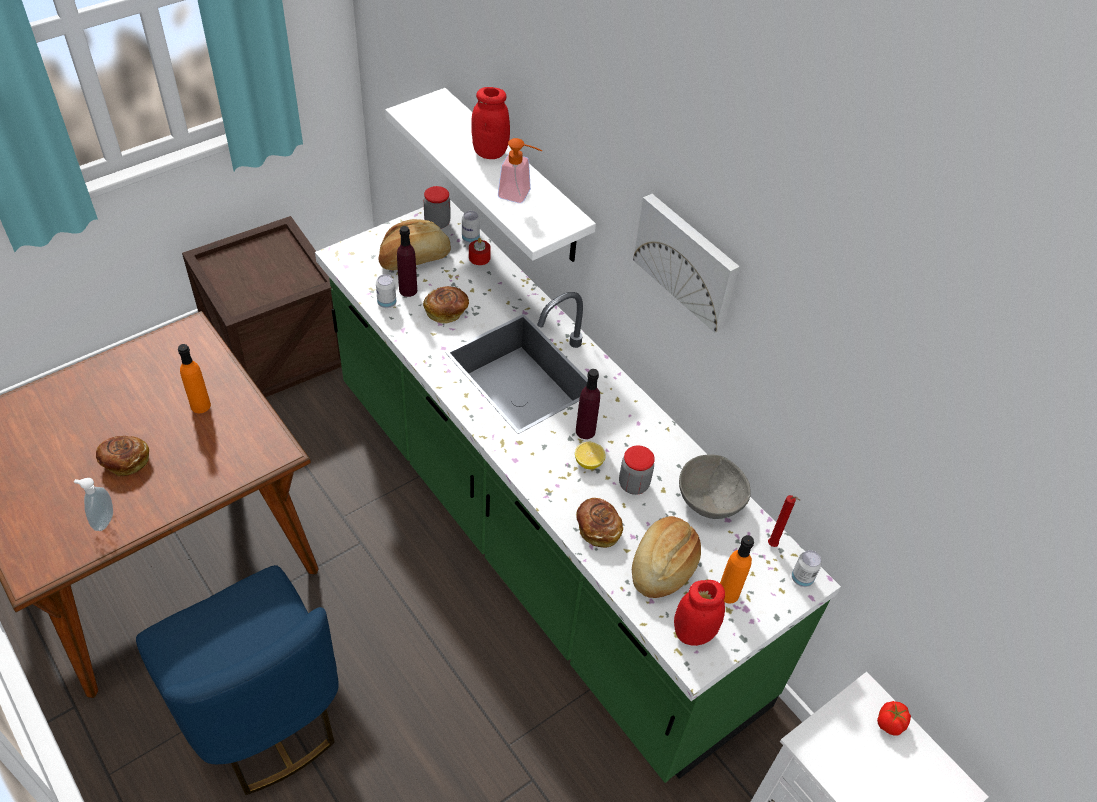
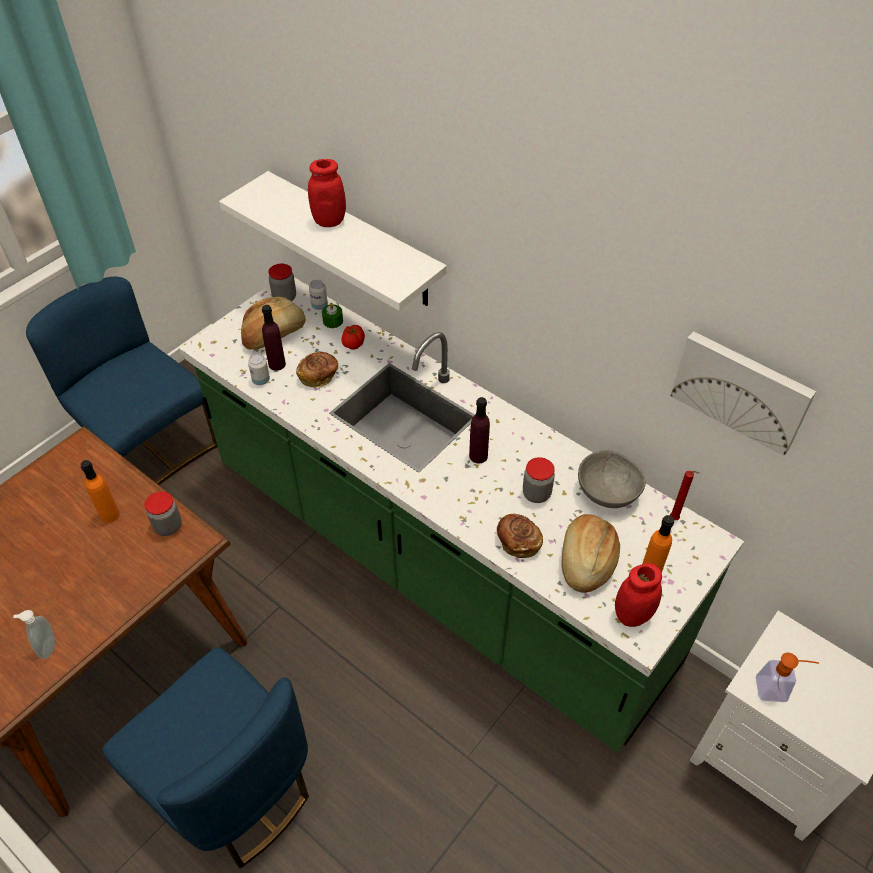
camera: 10 degrees left, 0 degrees up
bread [96,436,149,477] -> none
crate [182,216,342,397] -> blue chair [26,277,218,485]
red candle [469,238,491,265] -> green candle [322,303,343,328]
soap dispenser [498,138,542,203] -> soap dispenser moved to [756,652,819,702]
lemon [575,442,606,469] -> none
picture [633,194,740,333] -> picture moved to [671,331,816,456]
can [791,550,822,587] -> none
tomato [877,701,911,735] -> tomato moved to [342,325,365,349]
none -> jar [145,491,182,536]

